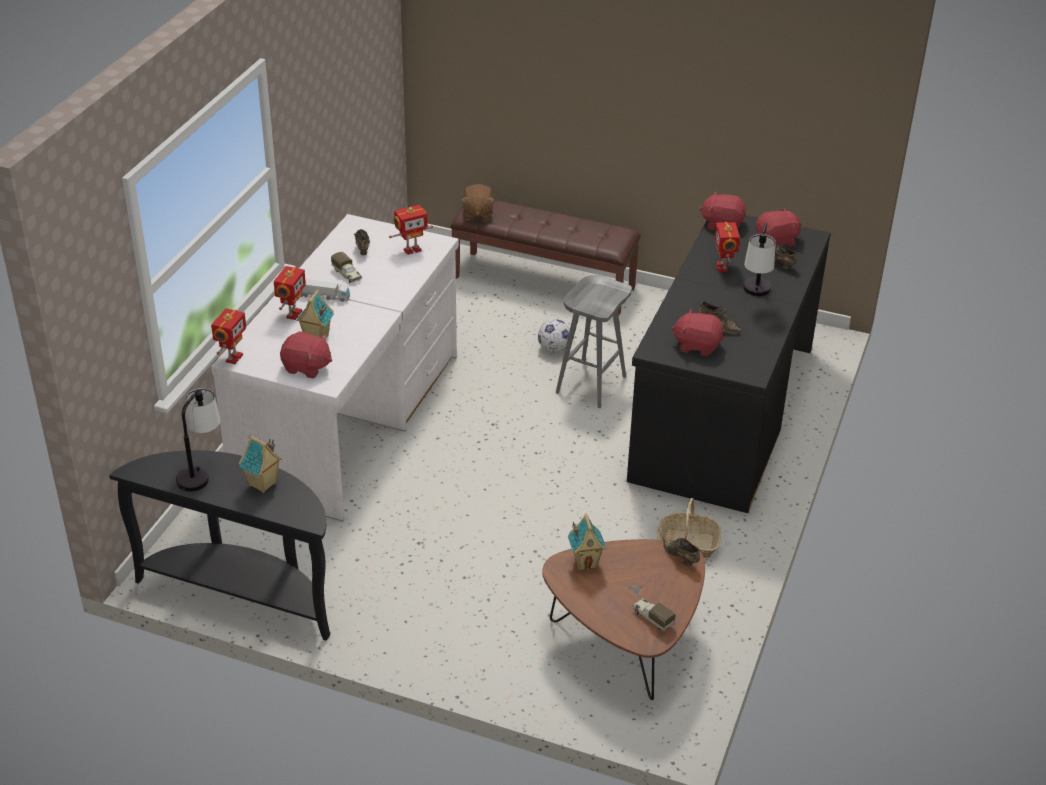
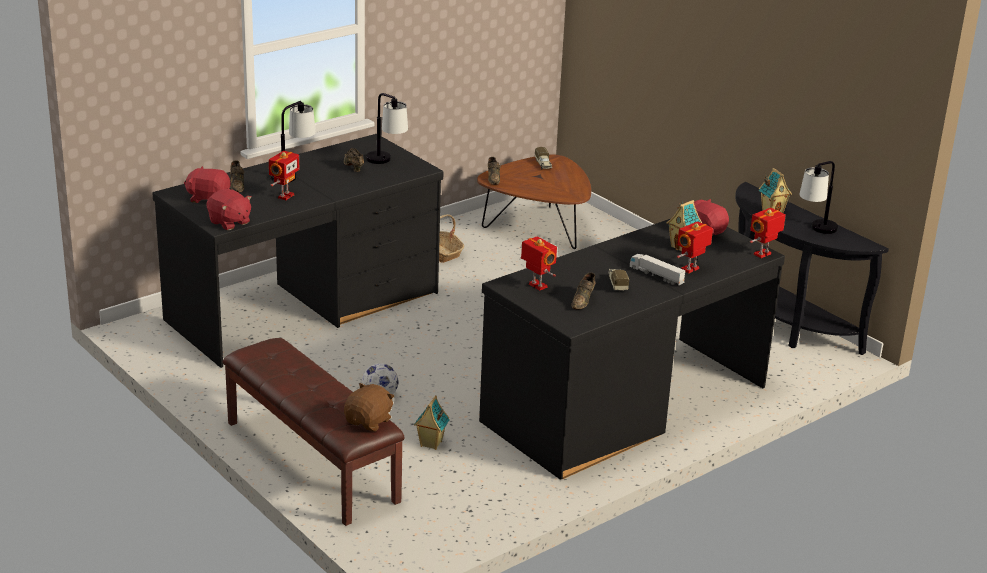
camera: 150 degrees left, 10 degrees down
white desk [211,214,459,522] -> black desk [479,219,785,480]
toy robot [389,205,433,255] -> toy robot turned 45 degrees clockwise [520,236,557,290]
grey stool [556,275,632,408] -> none
toy house [568,513,606,570] -> toy house moved to [414,395,449,450]
red plush toy [671,309,724,356] -> table lamp [366,93,408,164]

